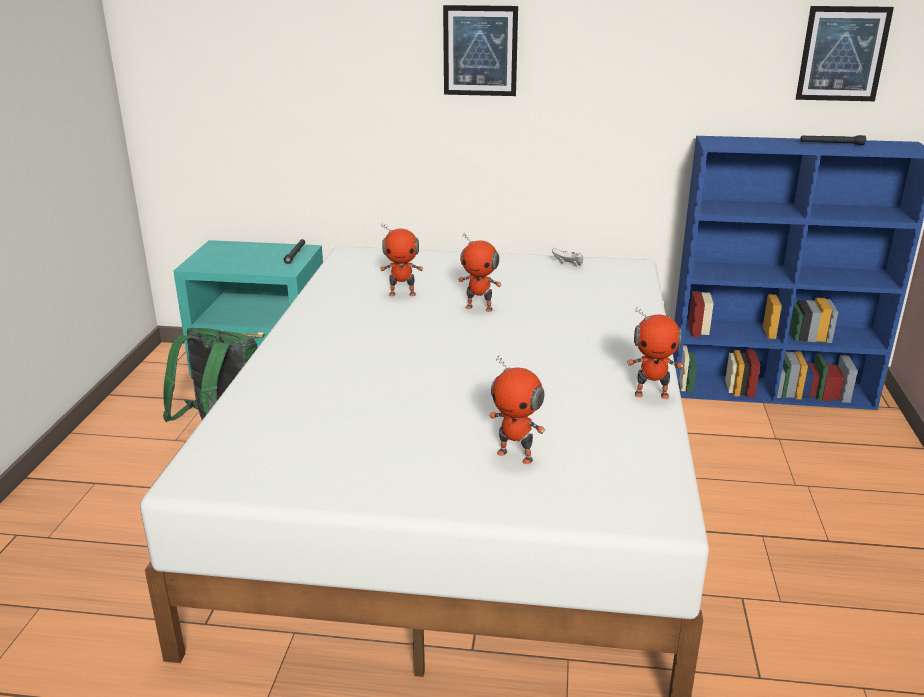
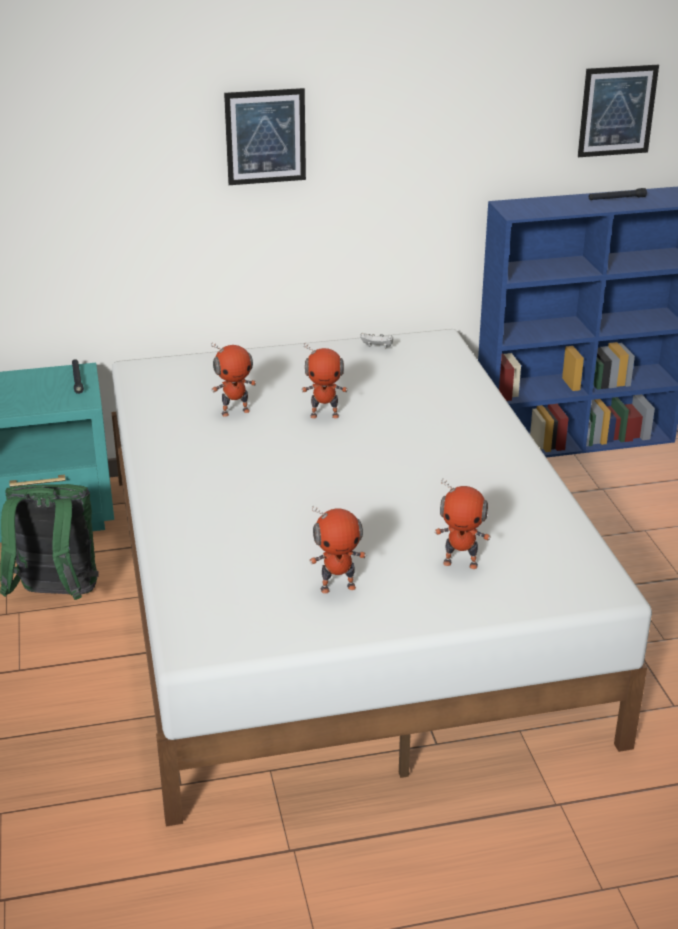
camera: 20 degrees left, 5 degrees up
toy robot [627,306,683,399] -> toy robot moved to [309,506,366,594]

